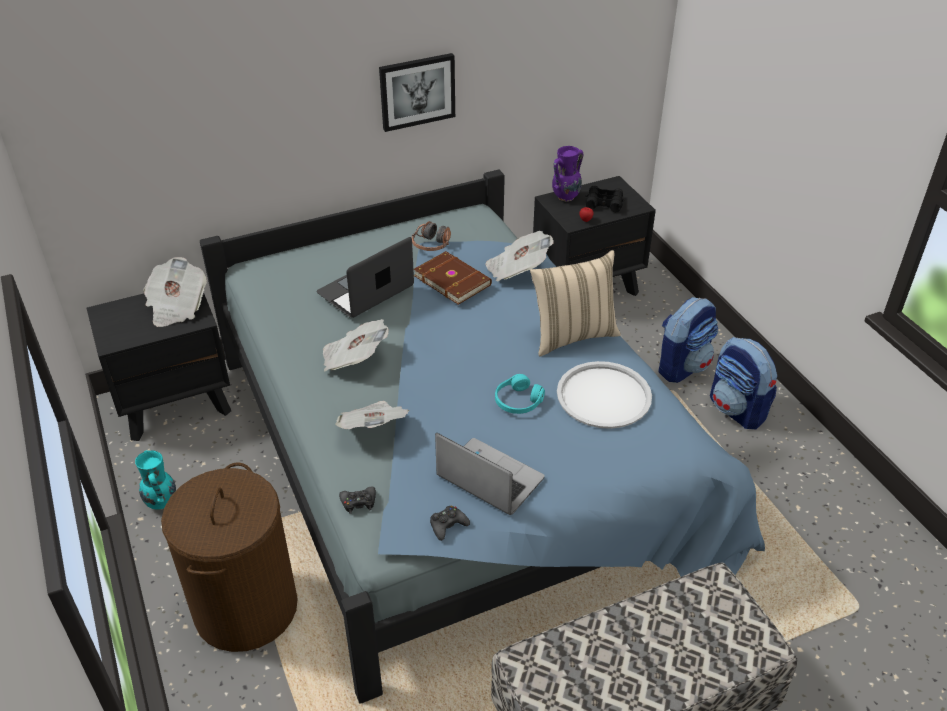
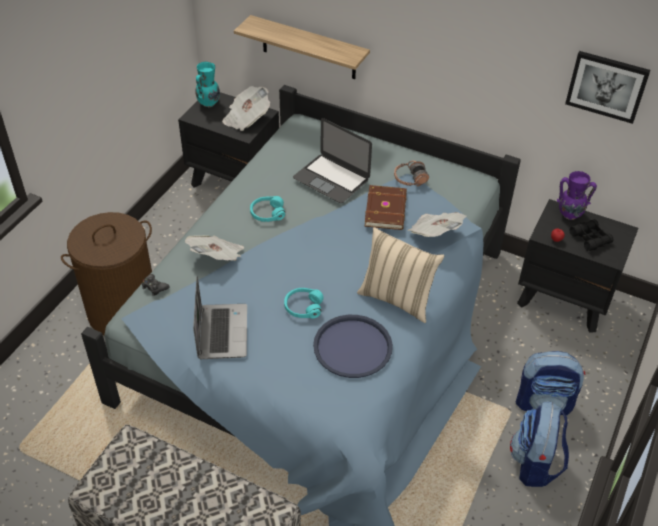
camera: 50 degrees right, 5 degrees up
turquoise vase [135,450,176,510] -> turquoise vase moved to [195,62,220,107]
laptop [317,237,414,318] -> laptop turned 150 degrees counterclockwise [293,118,372,203]
newspaper [323,319,389,371] -> turquoise headphones [250,196,285,222]
picture [379,53,455,132] -> picture moved to [565,51,650,124]
black game controller [430,506,470,541] -> none
white tray [557,361,652,429] -> blue tray [313,315,393,378]
none -> shelf [234,15,370,79]

